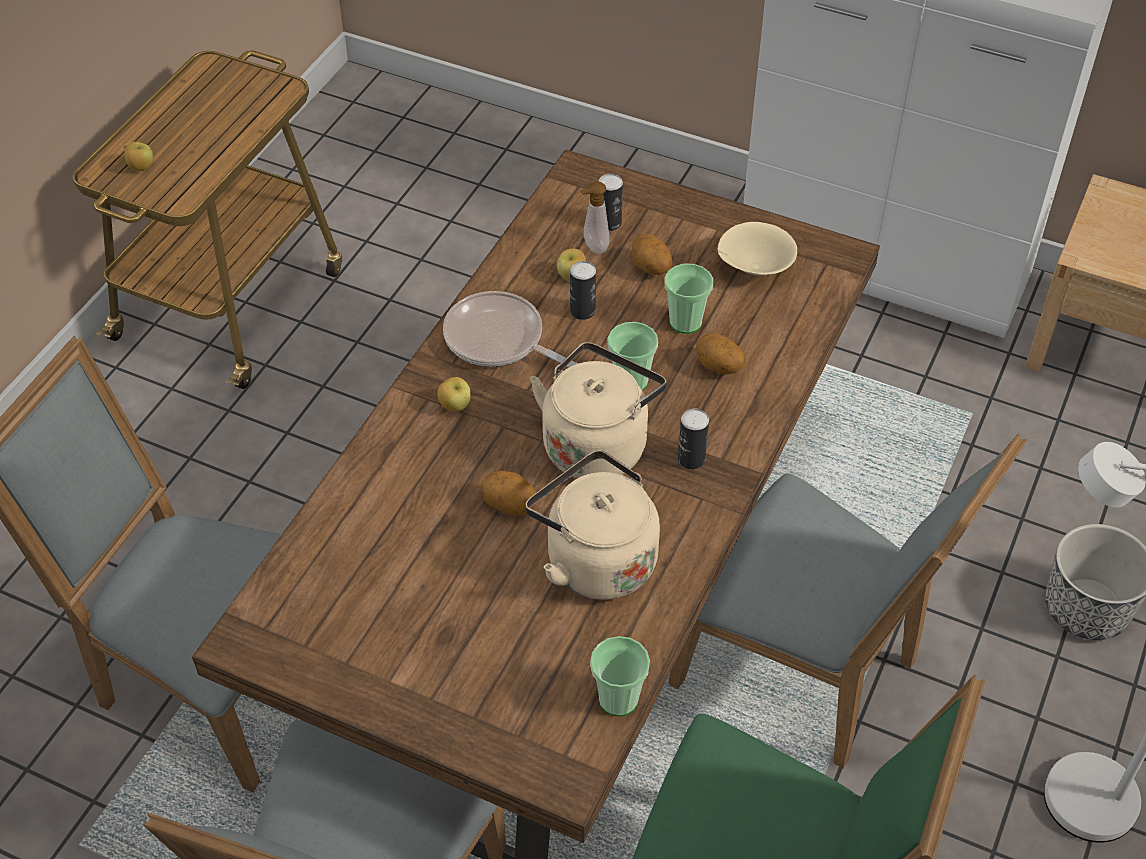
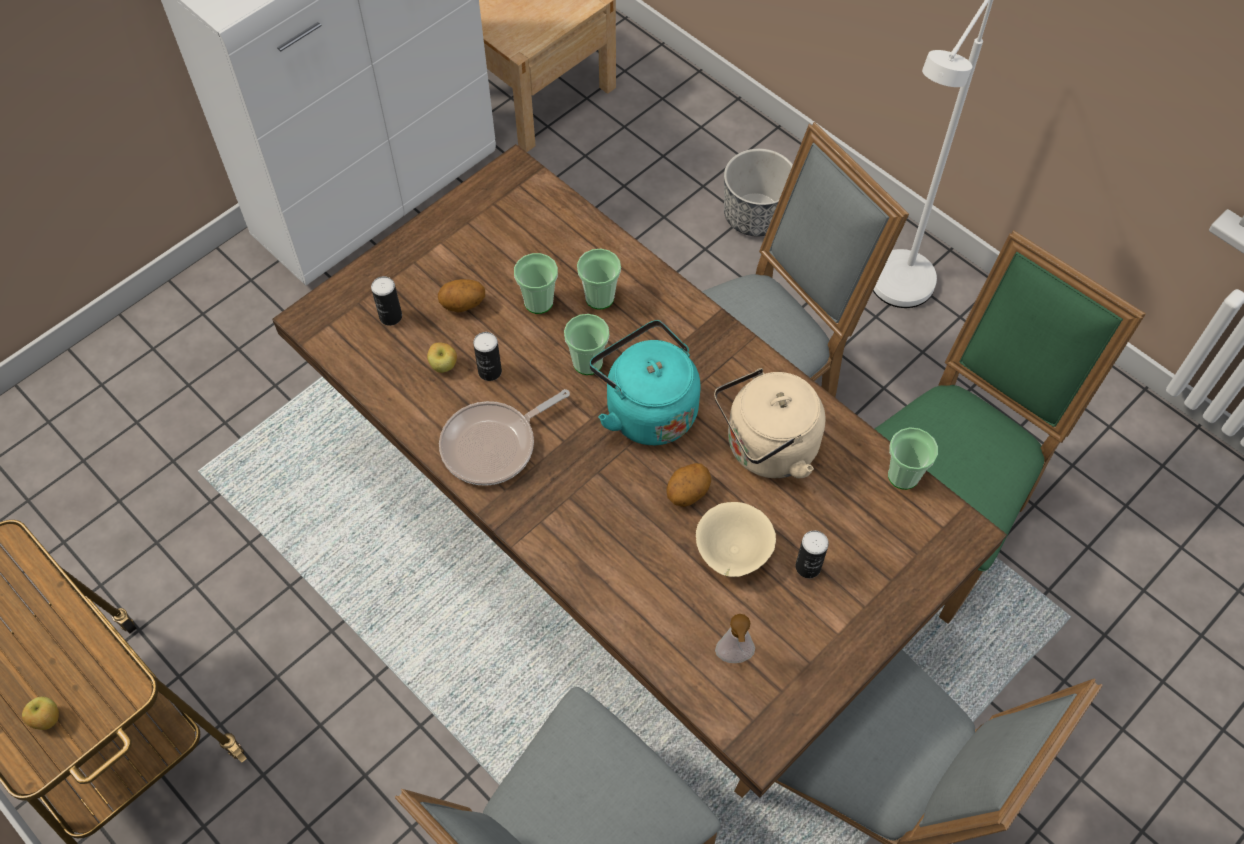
camera: 70 degrees left, 10 degrees up
apple [437,377,471,411] -> none
beige kettle [530,342,666,478] -> turquoise kettle [590,320,701,445]
soap dispenser [580,181,609,254] -> soap dispenser moved to [715,614,755,663]
can [678,409,709,470] -> can moved to [796,530,829,578]
potato [696,333,745,374] -> cup [577,249,621,310]
beige bowl [718,222,797,275] -> beige bowl moved to [696,502,776,577]

